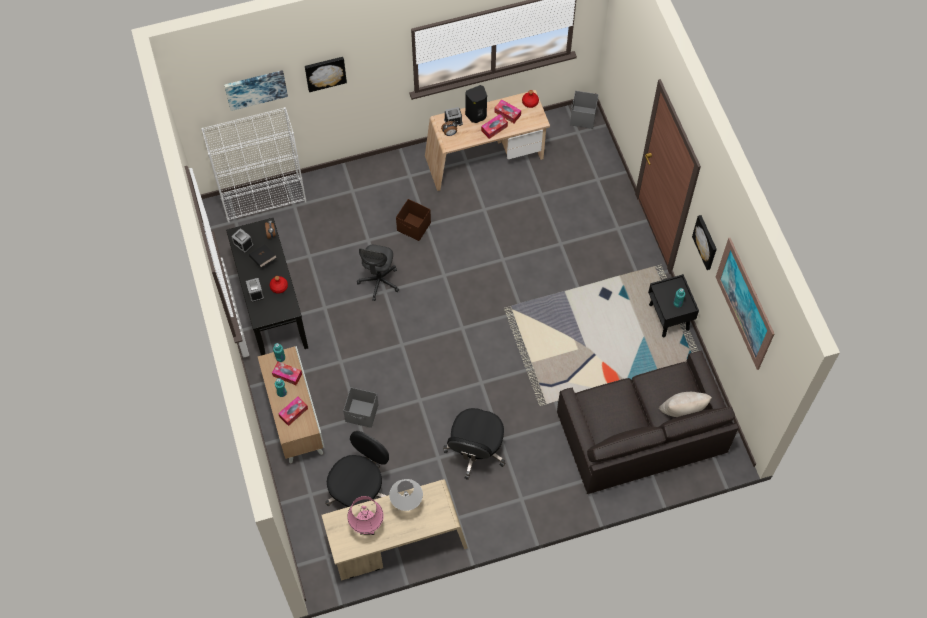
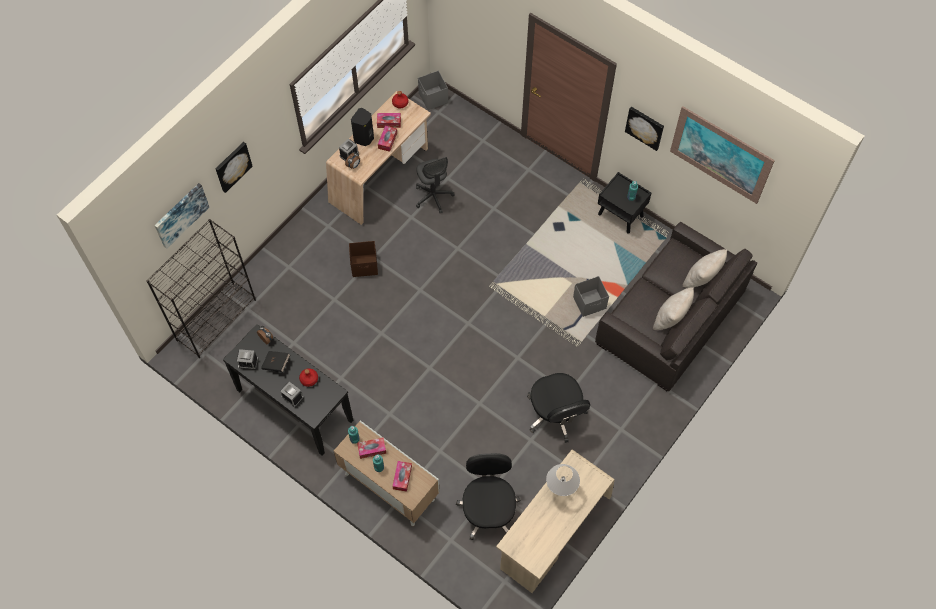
camera: 35 degrees left, 0 degrees up
white bookcase [201,107,306,223] -> black bookcase [146,219,256,358]
grey storage box [343,387,379,428] -> grey storage box moved to [573,276,609,317]
pink table lamp [347,496,384,535] -> none
grey office chair [357,245,399,301] -> grey office chair moved to [416,157,455,213]
none -> beige pillow [653,287,694,330]

